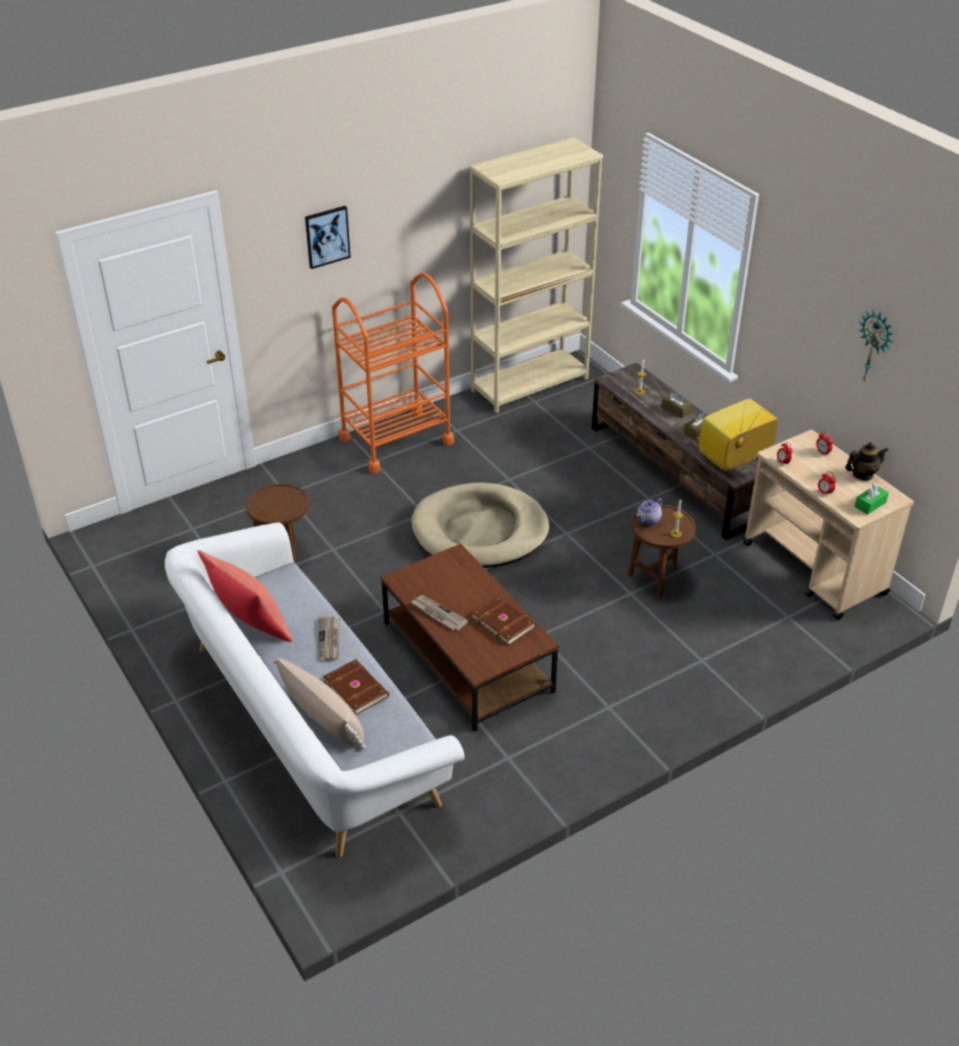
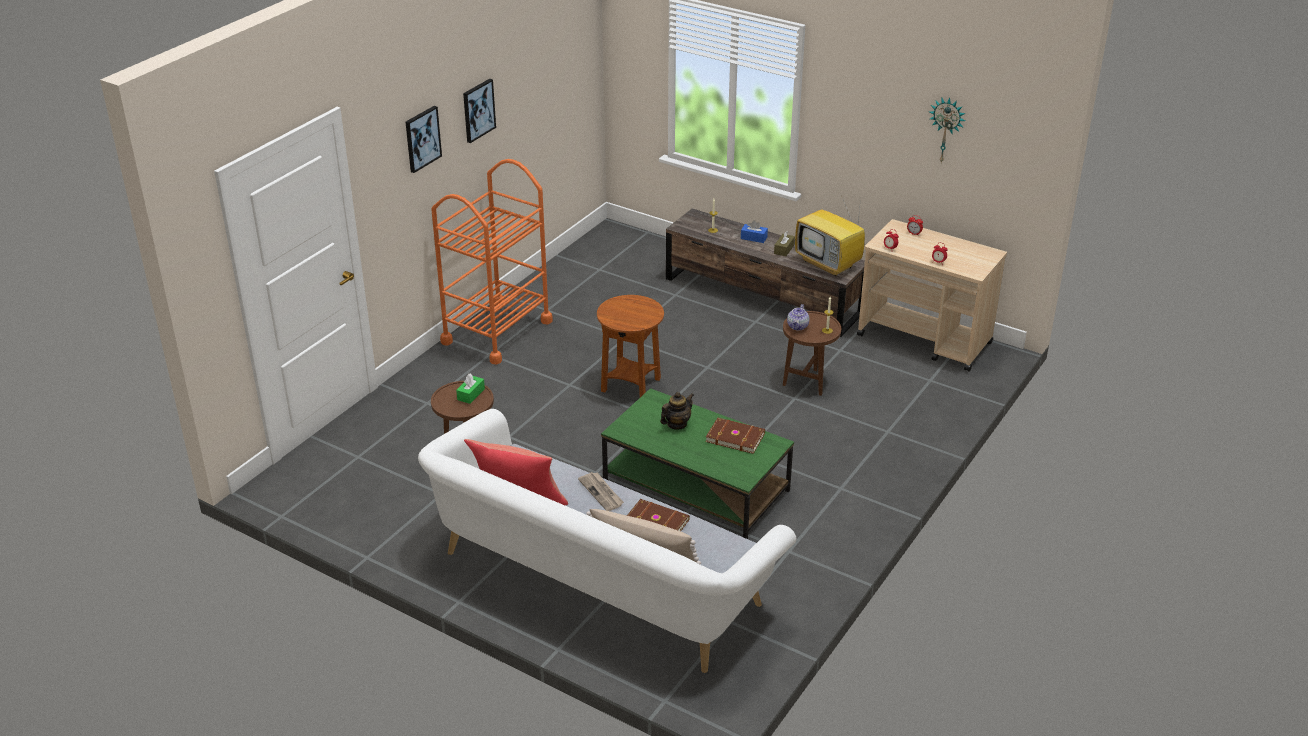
camera: 25 degrees left, 5 degrees down
brown coffee table [381,544,559,732] -> green coffee table [601,388,794,539]
beige dog bed [411,483,549,568] -> brown side table [597,295,664,397]
newspaper [411,595,468,630] -> none
beige bookcase [469,137,603,413] -> none
brown tissue box [661,392,691,419] -> blue tissue box [741,220,768,243]
television [699,399,777,473] -> television turned 75 degrees counterclockwise [795,190,865,276]
teapot [845,442,888,481] -> teapot moved to [660,392,694,430]
green tissue box [855,483,889,515] -> green tissue box moved to [456,374,485,404]
none -> picture [463,79,496,143]

